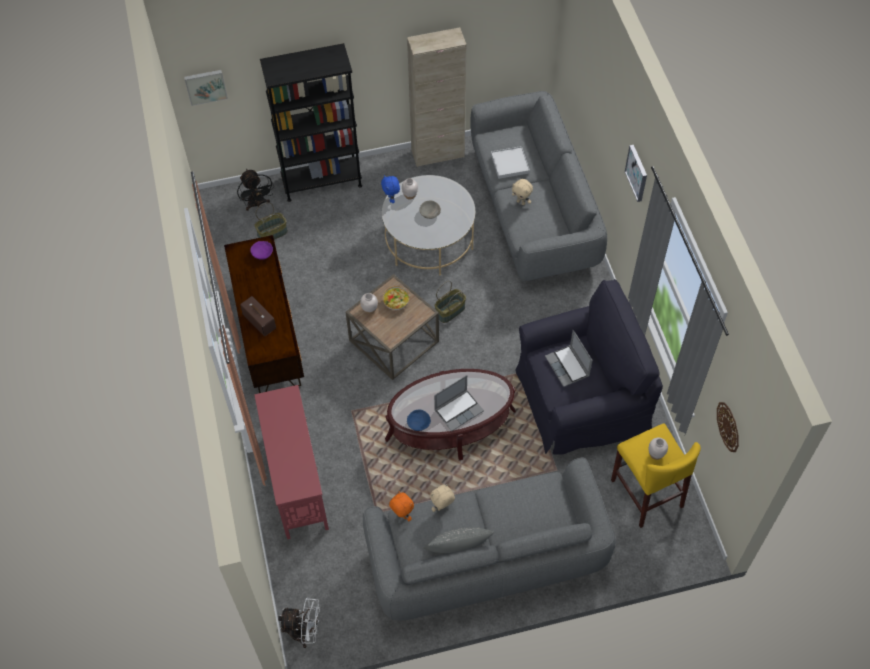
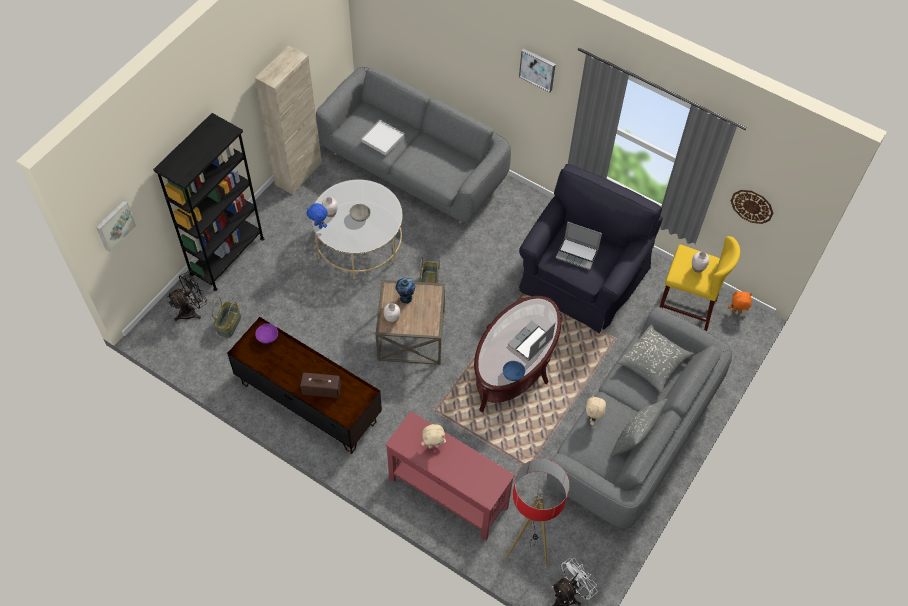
camera: 45 degrees left, 0 degrees up
black fan [237,169,274,211] -> black fan turned 60 degrees counterclockwise [167,272,207,322]
bowl [383,286,410,310] -> vase [395,277,415,304]
orange plush toy [389,491,414,521] -> orange plush toy moved to [728,291,752,313]
laptop [434,375,484,431] -> laptop turned 150 degrees counterclockwise [507,321,555,361]
beige plush toy [512,179,533,205] -> beige plush toy moved to [421,424,446,448]
none -> floor lamp [505,459,570,566]
none -> grey pillow [618,324,694,393]

